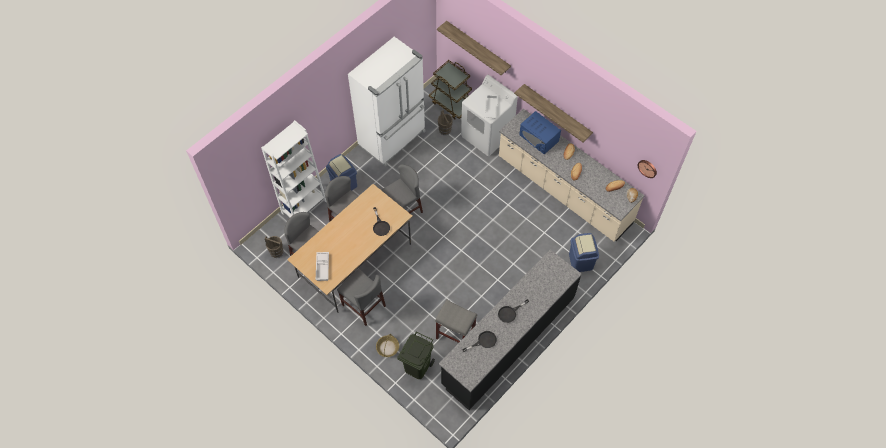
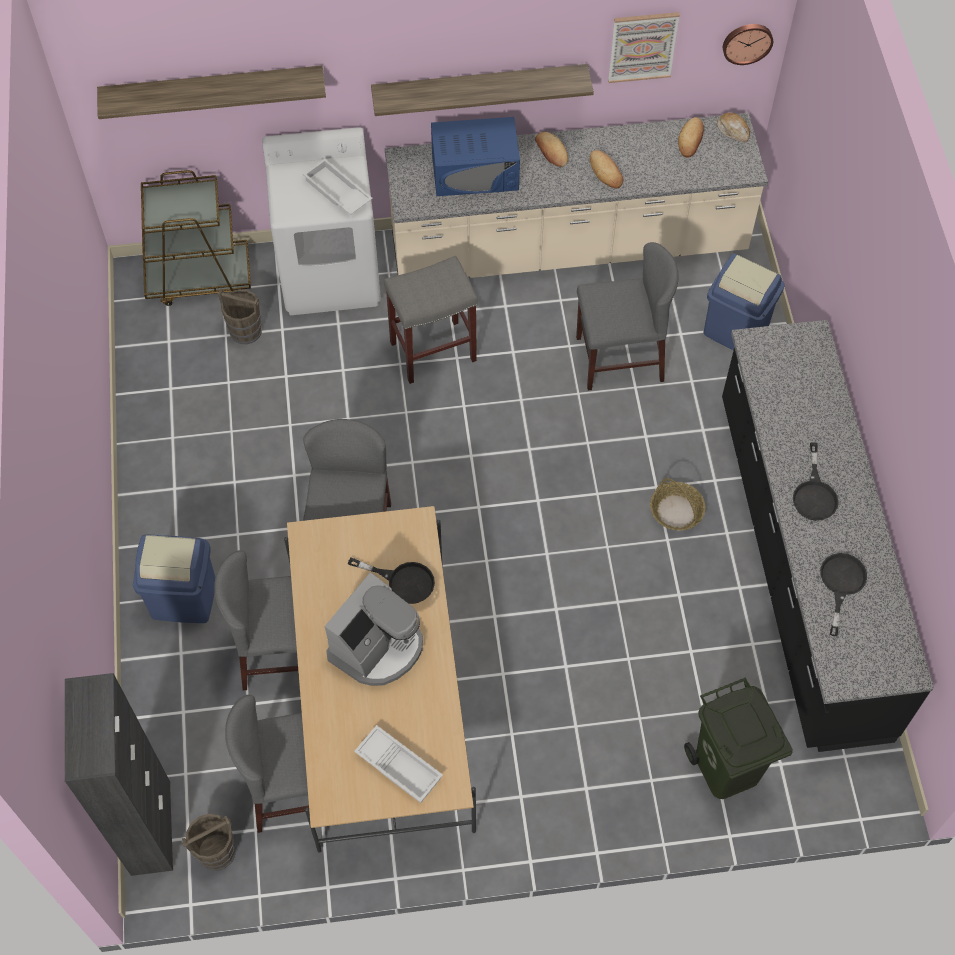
camera: 50 degrees left, 0 degrees up
white bookcase [261,120,327,217] -> none
grey chair [337,269,386,326] -> grey chair moved to [576,242,678,391]
white fridge [348,37,426,167] -> none
basket [376,334,399,357] -> basket moved to [650,478,706,531]
grey stool [435,300,477,343] -> grey stool moved to [384,256,478,384]
none -> black cabinet [65,673,173,876]
none -> coffee machine [324,572,423,686]
none -> picture [608,12,680,83]

